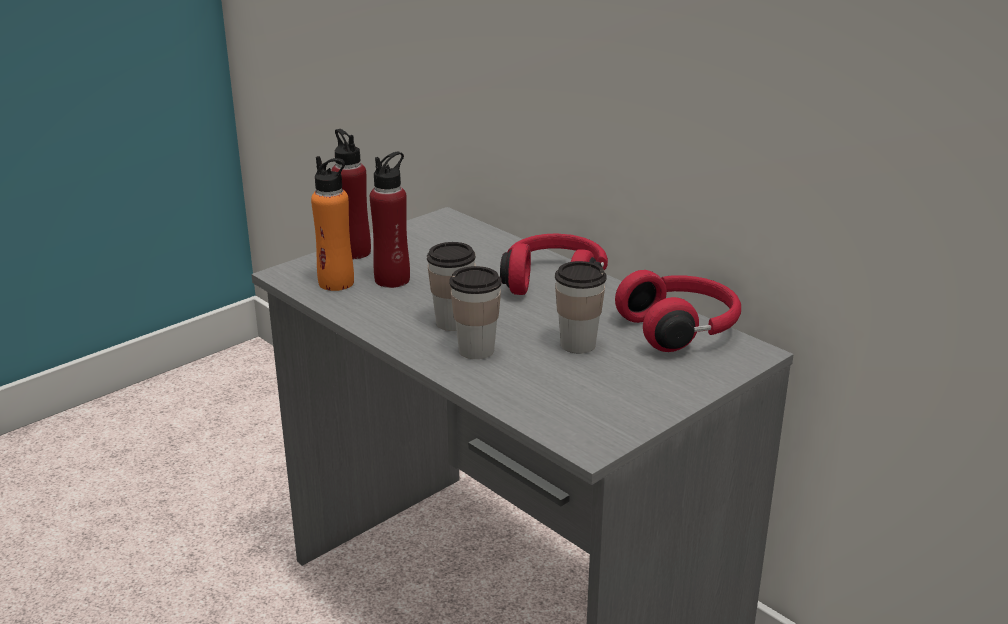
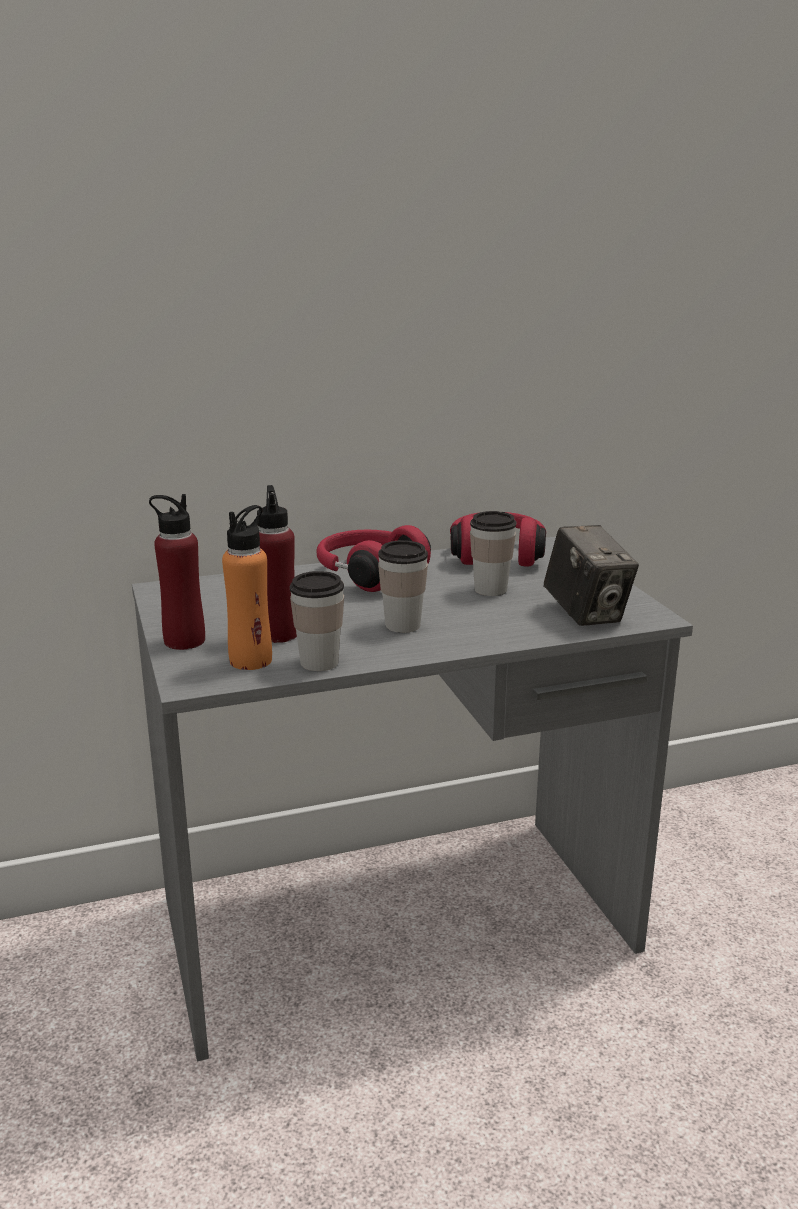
camera: 65 degrees left, 5 degrees down
cup [449,266,502,359] -> cup moved to [290,571,344,671]
none -> camera [544,525,639,626]

